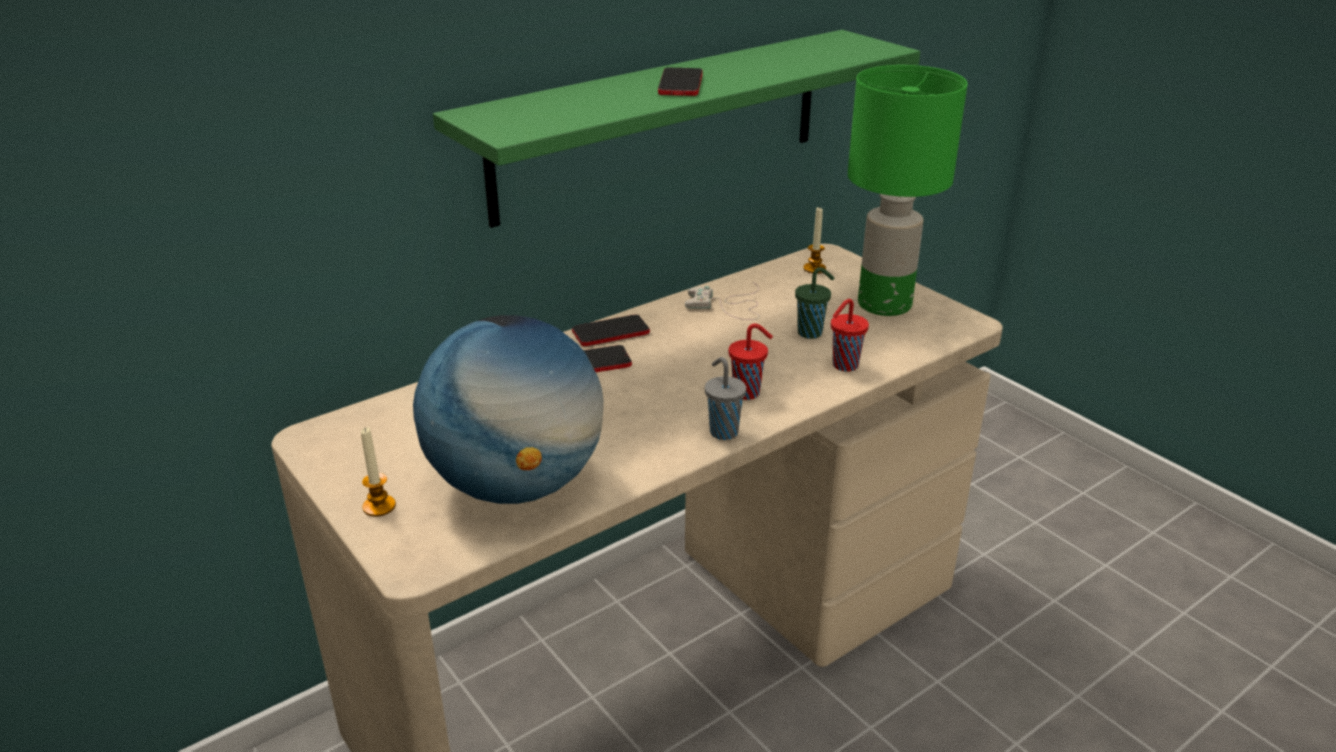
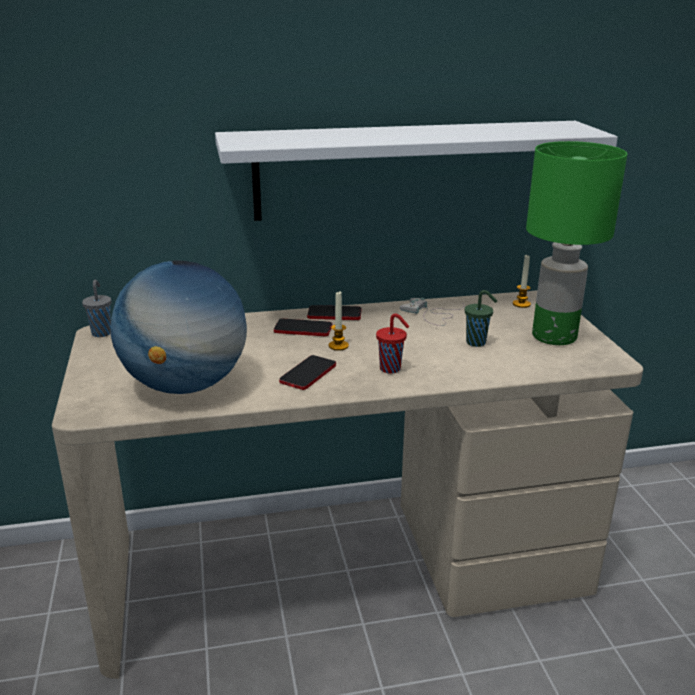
camera: 25 degrees right, 5 degrees down
candle [361,427,396,517] -> candle moved to [329,291,349,351]
green shelf [433,30,920,228] -> white shelf [215,121,618,221]
phone [658,68,703,96] -> phone moved to [279,355,336,390]
grey cup [705,357,746,440] -> grey cup moved to [82,280,111,337]
red cup [831,299,869,372] -> none

